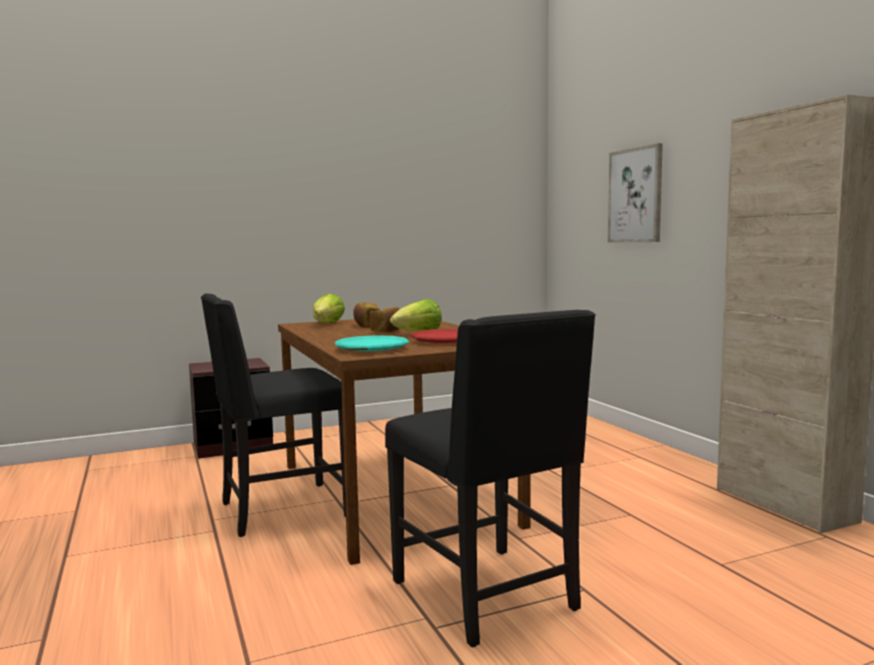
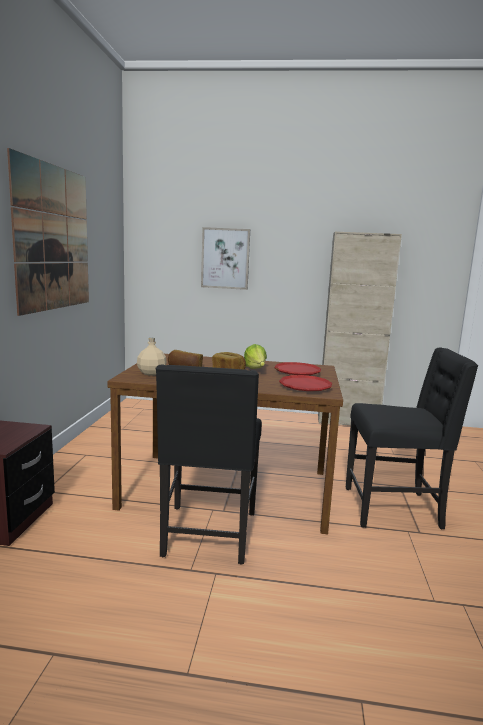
camera: 60 degrees left, 5 degrees up
lettuce [313,293,345,323] -> beige bottle [137,338,167,376]
turquoise plate [335,335,409,351] -> red plate [279,375,332,391]
none -> picture [7,148,89,316]

